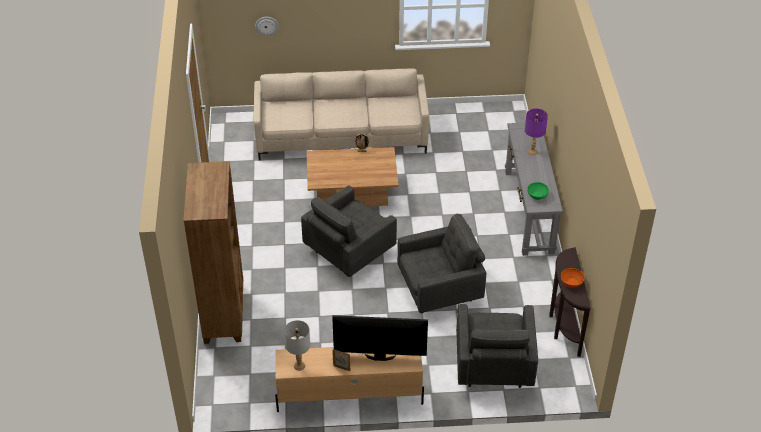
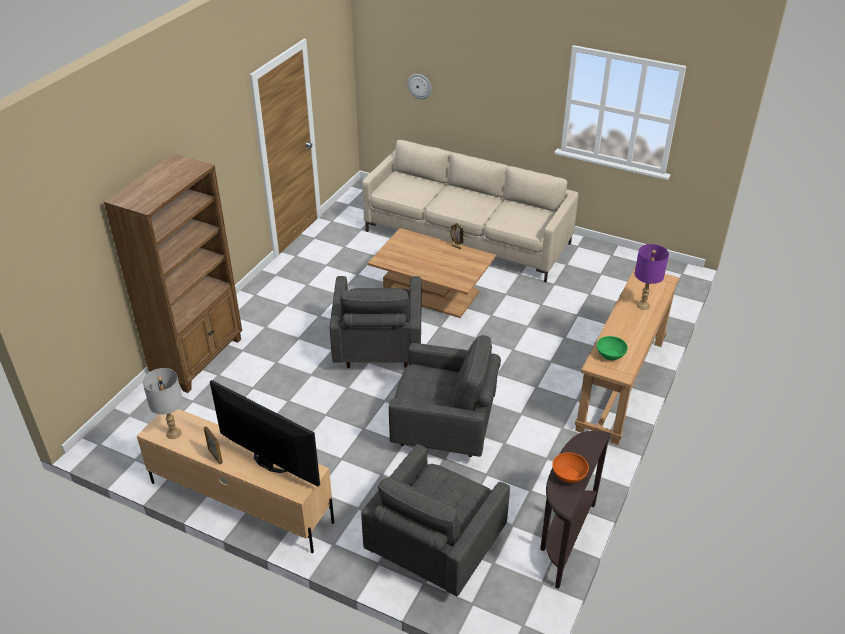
camera: 30 degrees right, 5 degrees down
grey armchair [301,185,397,277] -> grey armchair turned 75 degrees counterclockwise [330,276,421,368]
grey console table [505,123,563,256] -> brown console table [575,266,679,445]

